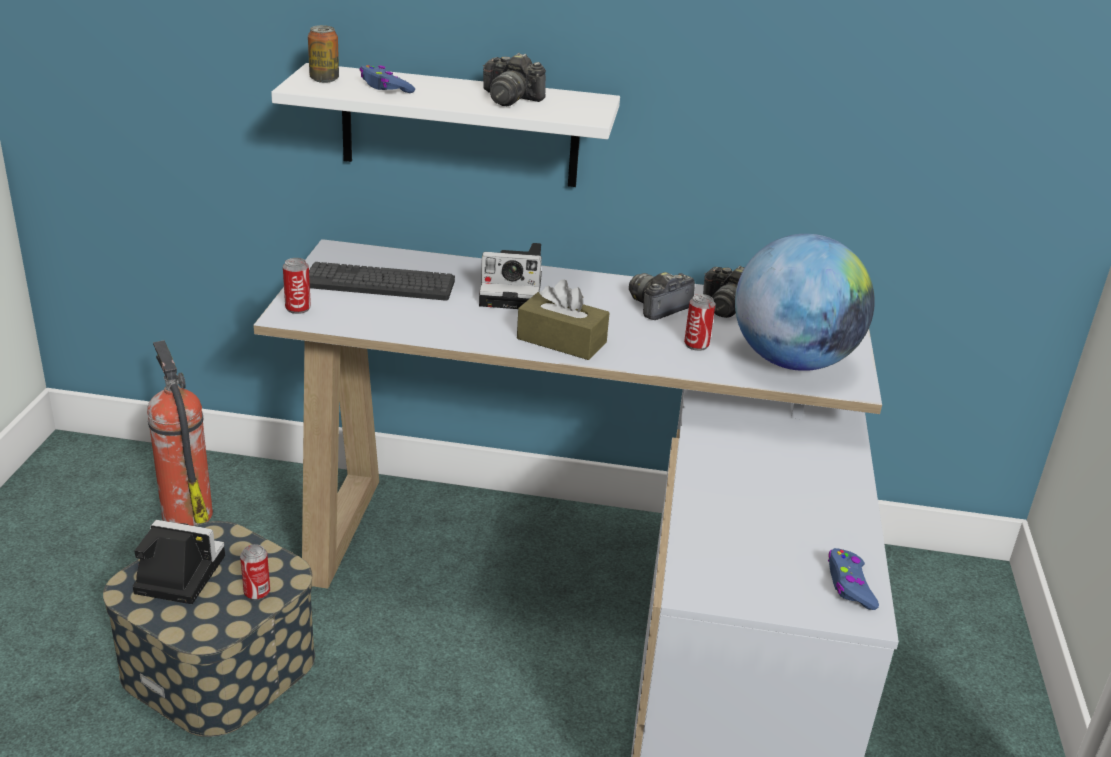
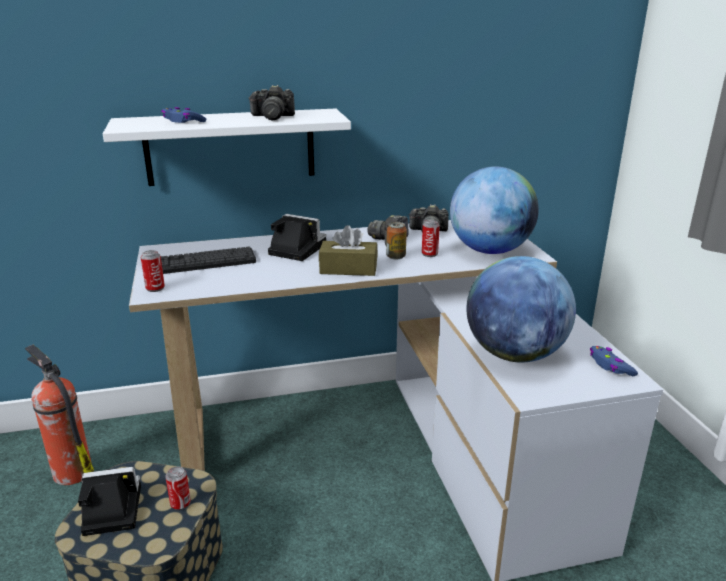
camera: 20 degrees left, 5 degrees down
can [308,25,339,83] -> can moved to [386,222,407,260]
camera [479,243,542,309] -> camera turned 135 degrees counterclockwise [268,214,326,261]
none -> globe [466,256,576,363]

